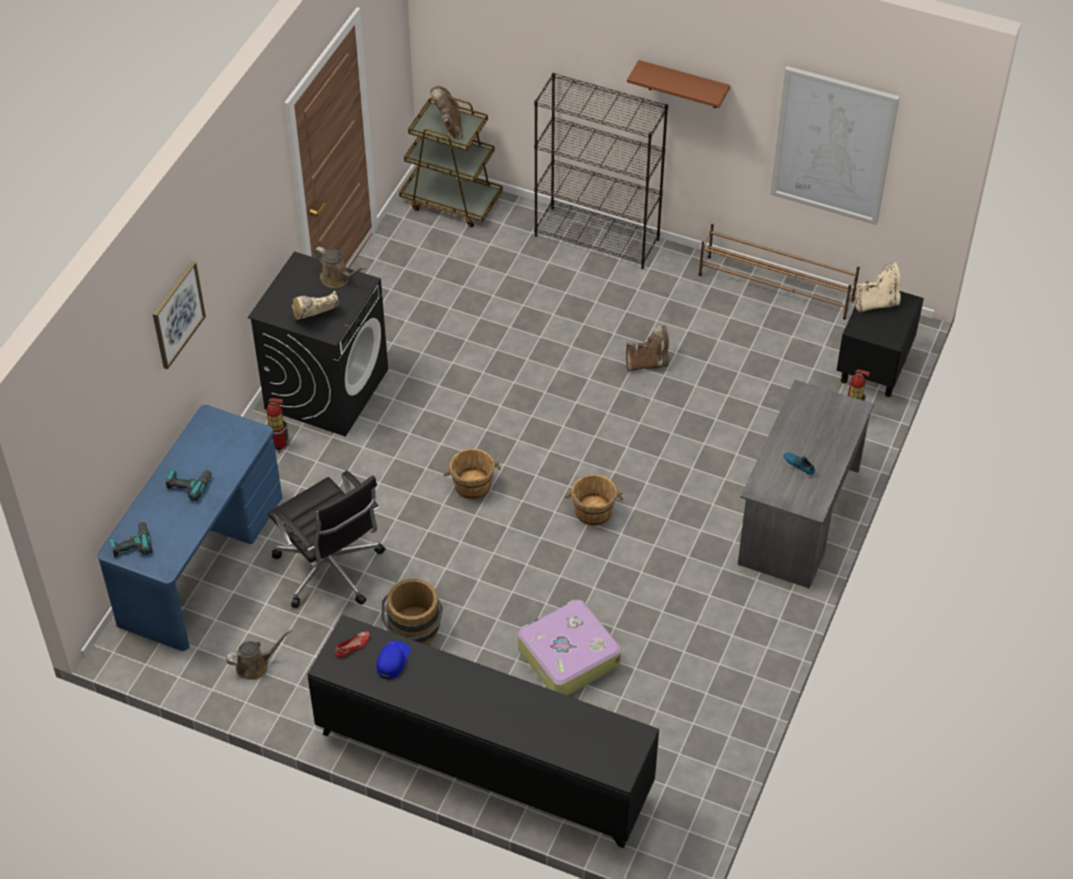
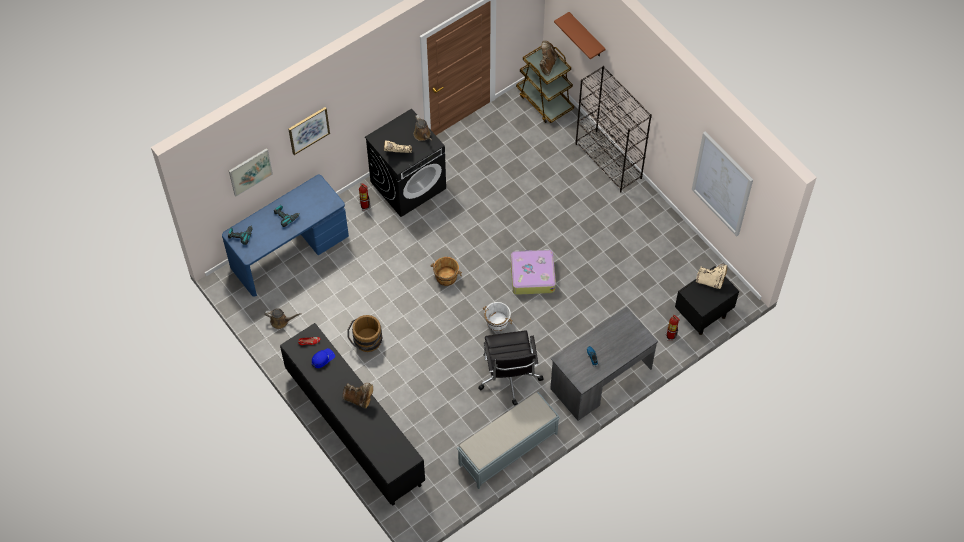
camera: 30 degrees right, 10 degrees up
black office chair [268,471,386,608] -> black office chair moved to [478,330,544,406]
suitcase [518,599,621,696] -> suitcase moved to [511,249,556,295]
brown bucket [565,475,623,526] -> white bucket [483,302,513,331]
brown boot [626,325,669,371] -> brown boot moved to [342,383,373,408]
brown shelf [627,60,730,108] -> brown shelf moved to [554,12,606,59]
brown shoe rack [699,224,860,320] -> none
none -> picture [229,148,273,196]
none -> grey bench [457,392,560,489]

